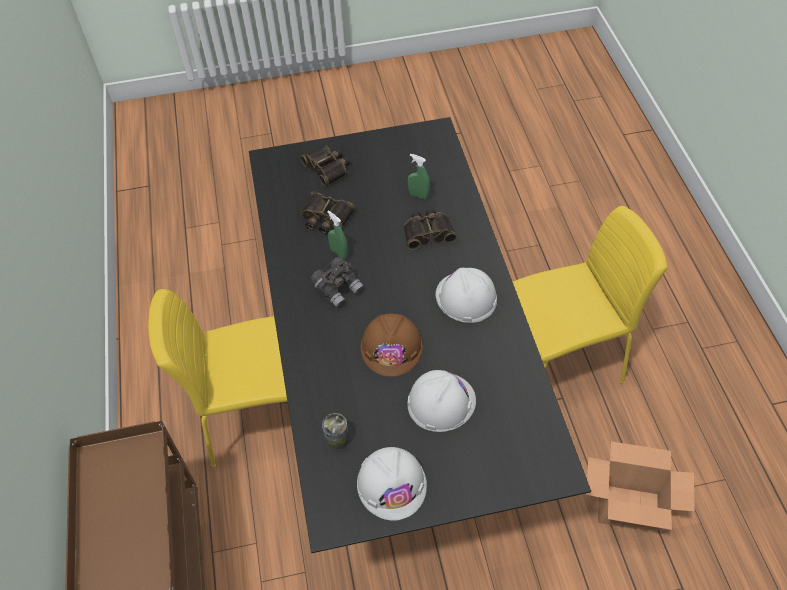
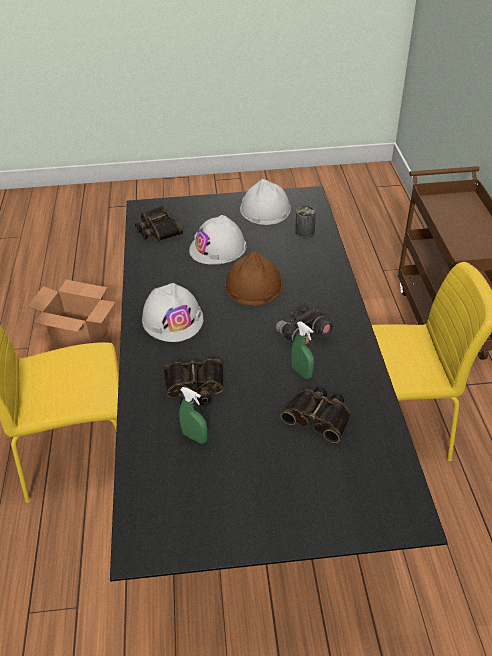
camera: 175 degrees left, 10 degrees down
binoculars [300,146,350,187] -> binoculars moved to [135,205,183,241]

